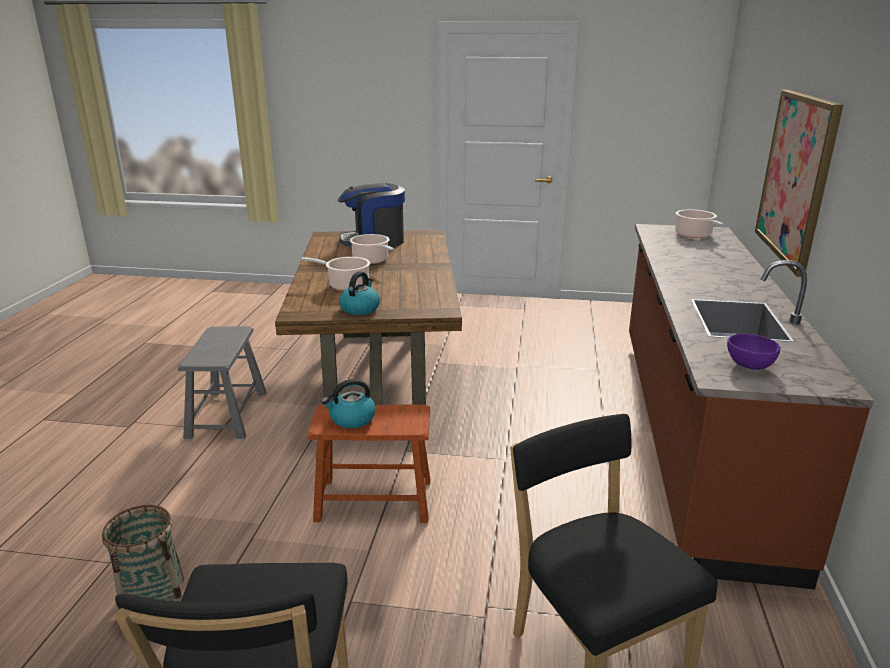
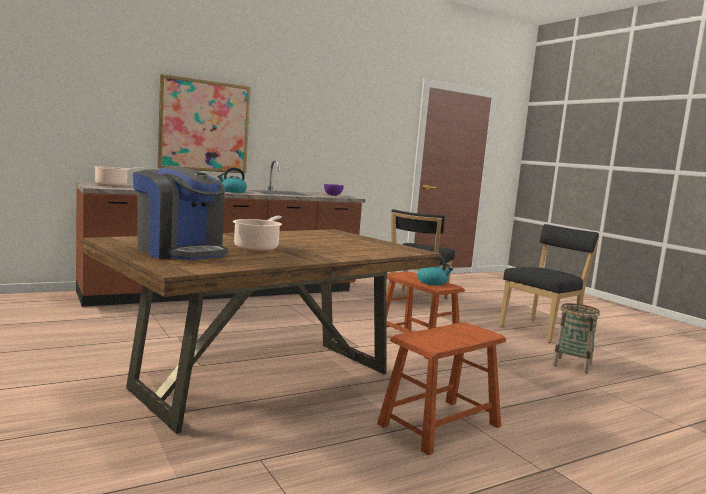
camera: 130 degrees left, 15 degrees down
grey stool [178,326,267,439] -> brown stool [377,322,506,456]
cooking pot [301,257,370,291] -> none
kettle [339,271,380,315] -> kettle moved to [217,168,247,193]

